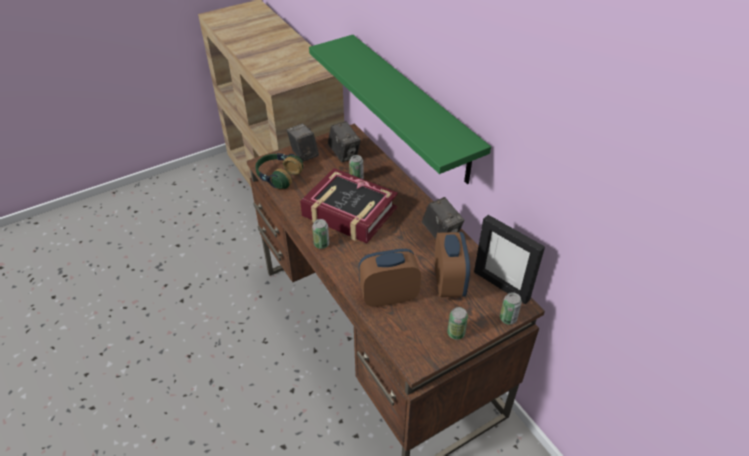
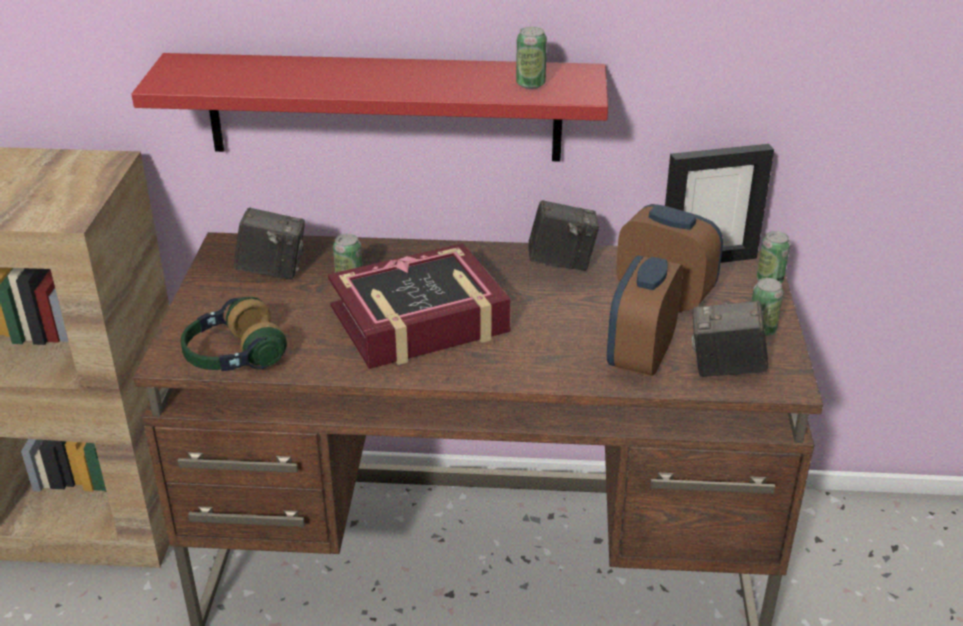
camera: 55 degrees left, 10 degrees down
camera [287,123,319,162] -> camera moved to [692,300,768,377]
green shelf [309,35,491,184] -> red shelf [131,53,608,162]
can [312,219,329,249] -> can moved to [516,27,547,89]

